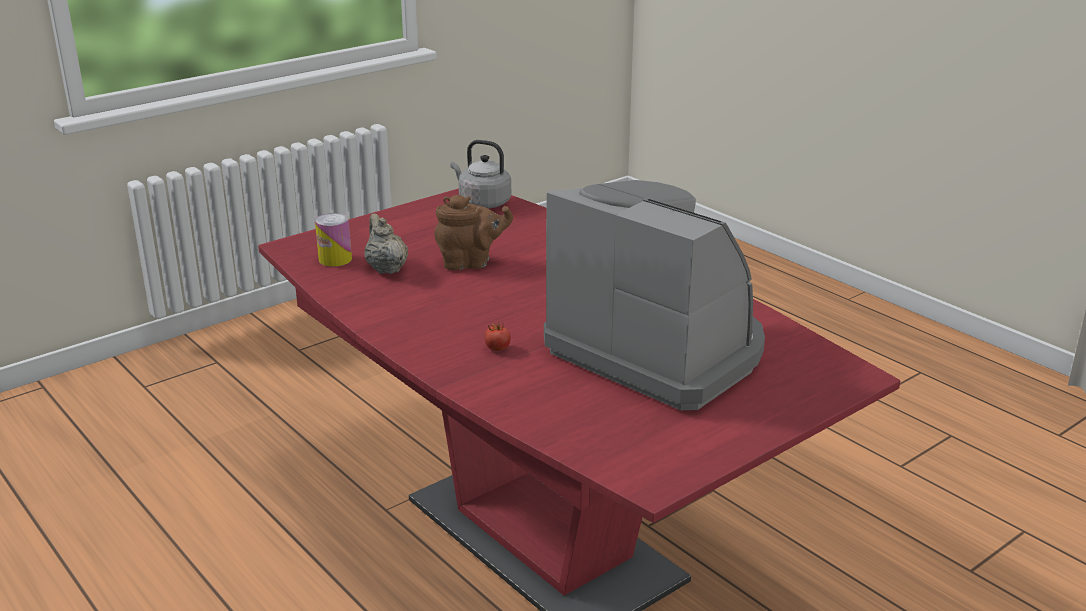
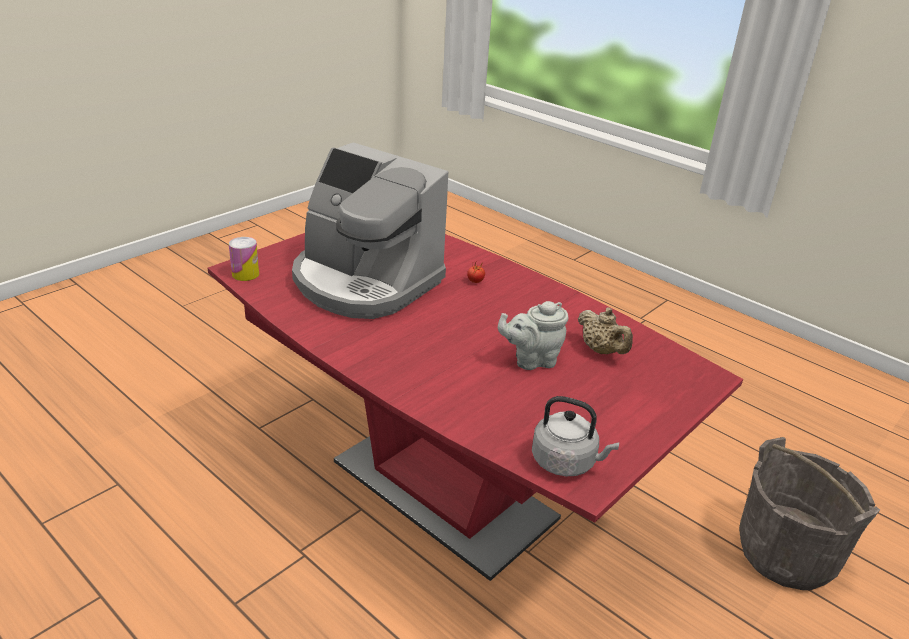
camera: 170 degrees right, 5 degrees up
can [315,213,352,267] -> can moved to [229,237,259,281]
brown teapot [434,195,513,270] -> grey teapot [498,301,568,370]
none -> grey bucket [739,437,880,590]

